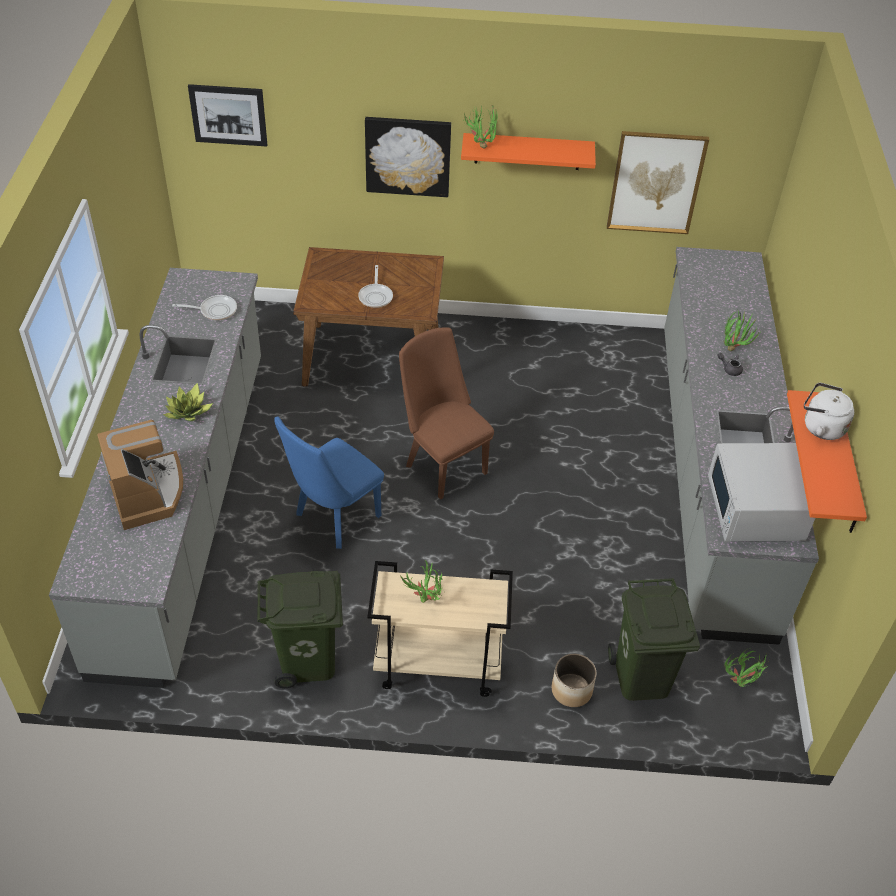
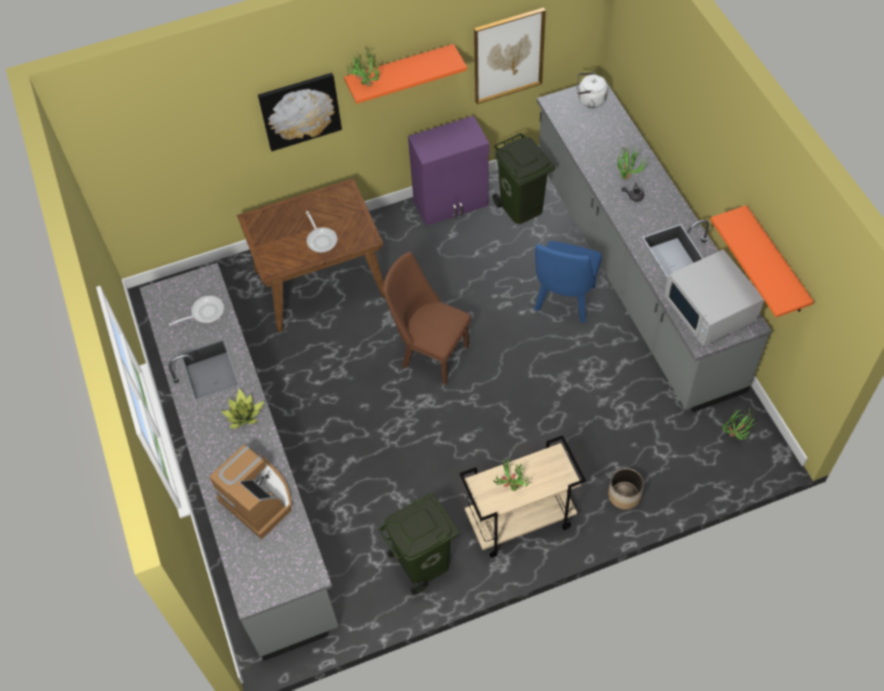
camera: 20 degrees left, 10 degrees up
picture [188,84,267,147] -> none
blue chair [274,416,384,549] -> blue chair moved to [534,241,602,323]
green trash can [608,578,700,701] -> green trash can moved to [493,133,555,224]
white kettle [804,383,854,440] -> white kettle moved to [577,72,608,108]
none -> purple cabinet [408,116,489,226]

